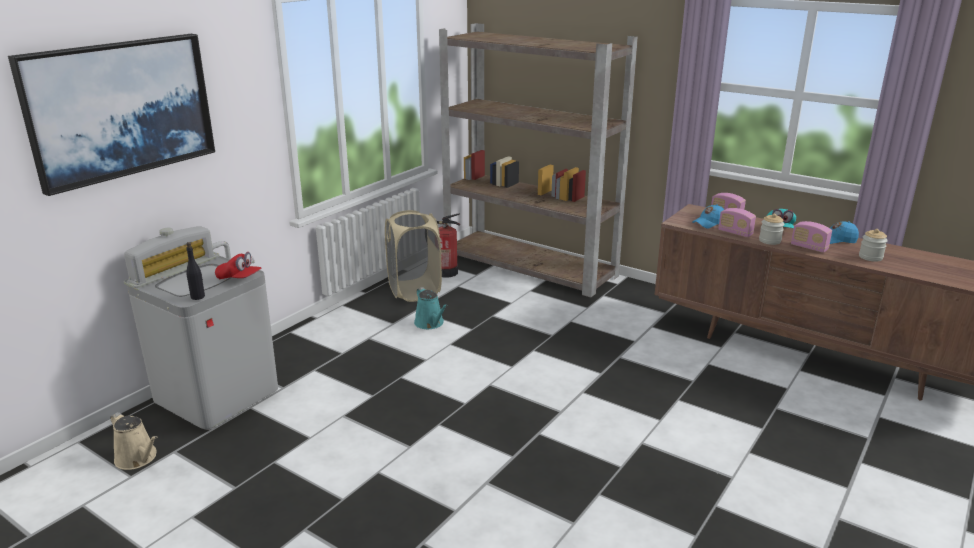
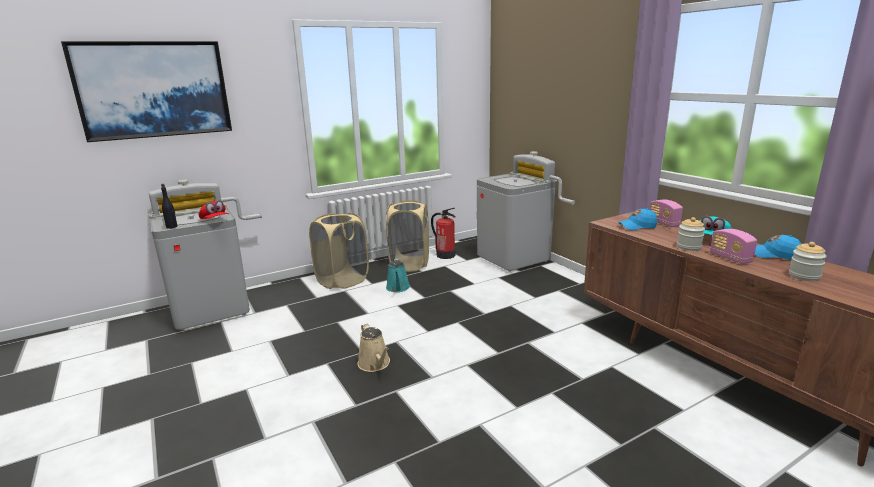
camera: 25 degrees right, 5 degrees down
beige watering can [110,412,158,470] -> beige watering can moved to [358,324,390,372]
brown bookcase [439,23,638,298] -> grey washing machine [477,151,575,272]
radio [718,208,756,238] -> none
none -> beige laundry basket [309,213,369,289]

